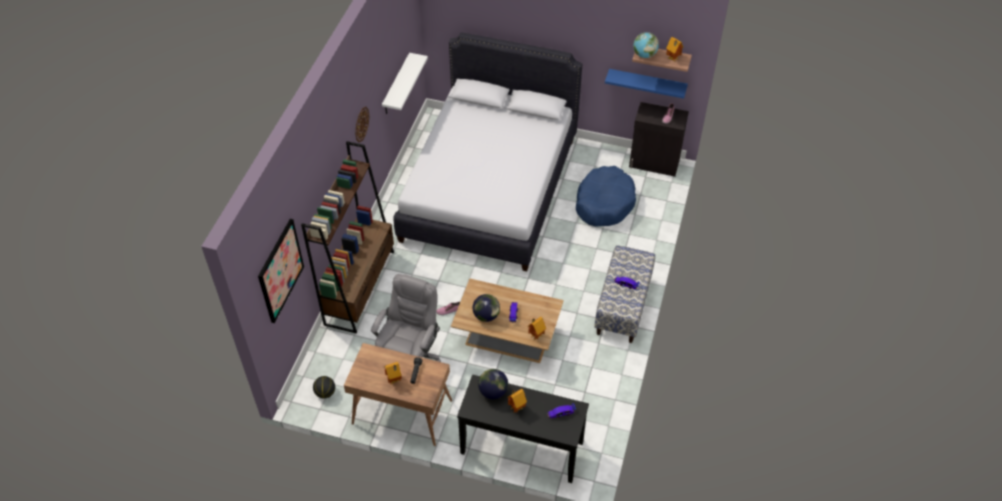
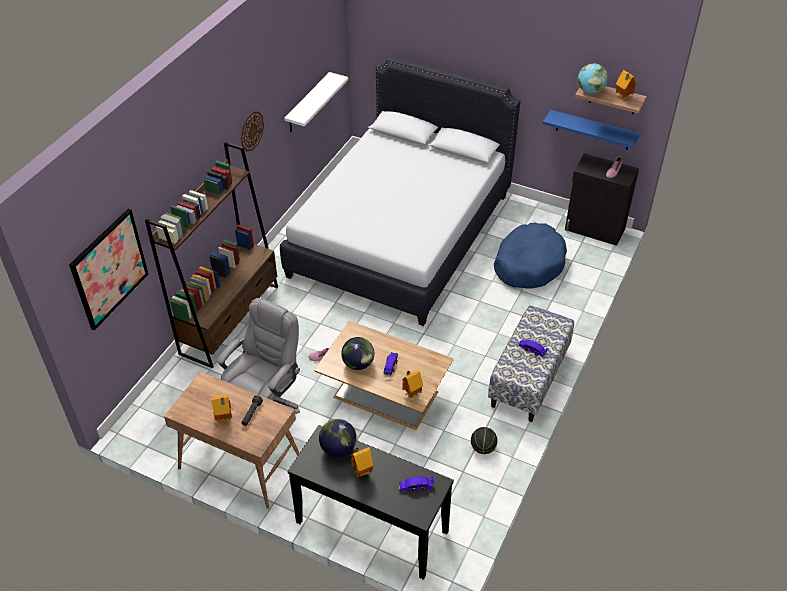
camera: 10 degrees right, 5 degrees down
basketball [313,376,335,399] -> basketball moved to [471,427,498,454]

